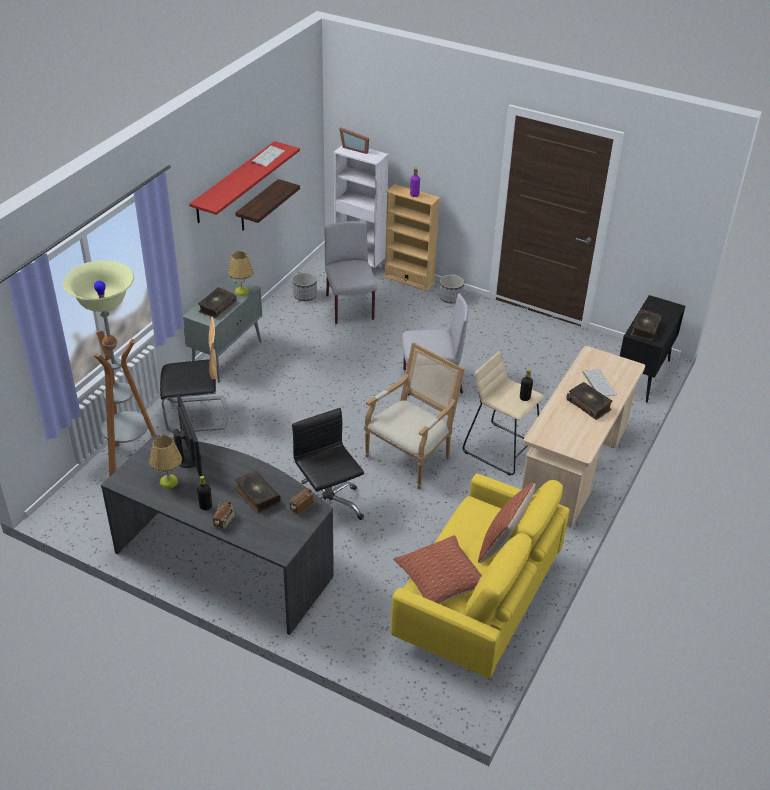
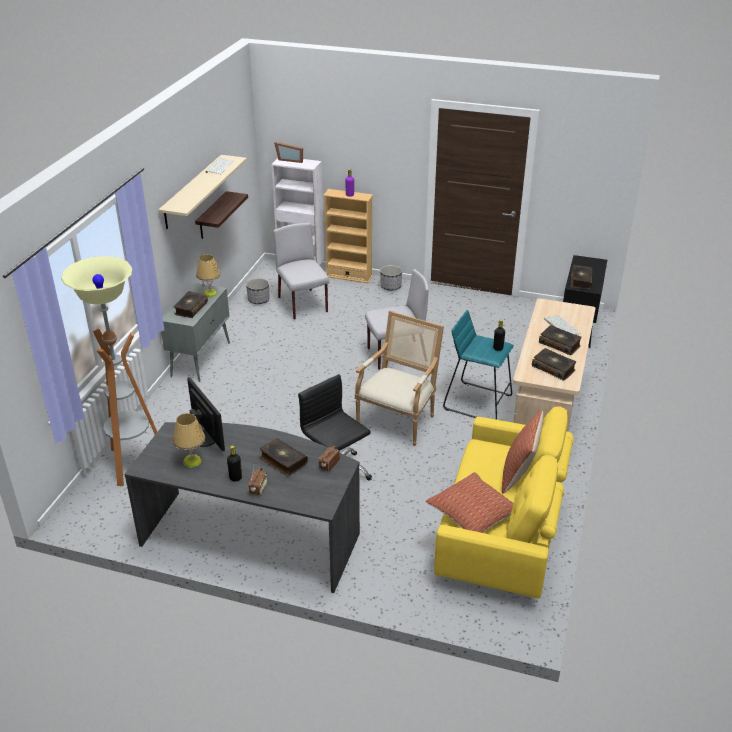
camera: 10 degrees left, 5 degrees down
chair [160,316,228,433] -> none
red shelf [189,141,300,223] -> beige shelf [158,155,247,229]
beige stool [463,351,544,476] -> turquoise stool [443,310,514,420]
none -> book [532,348,576,381]

